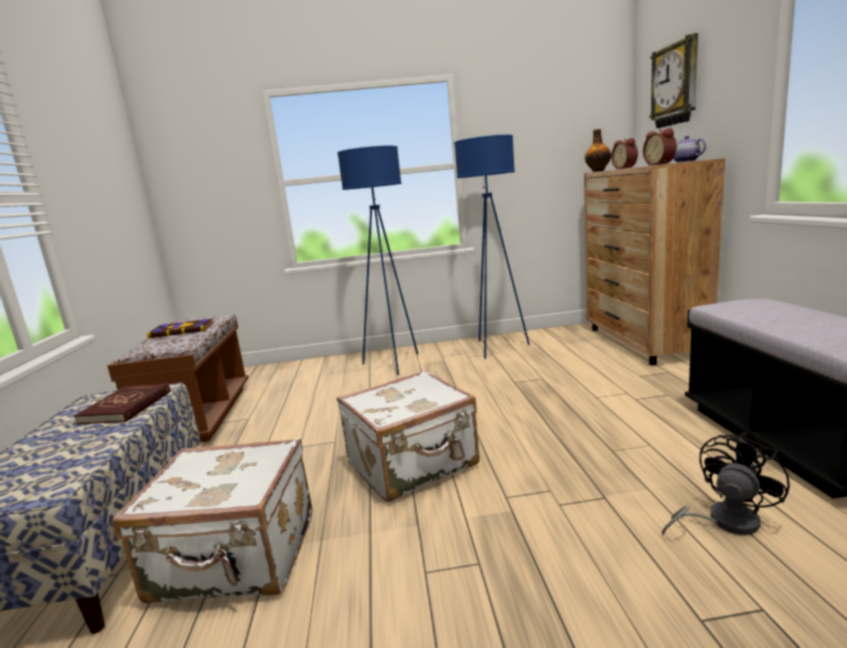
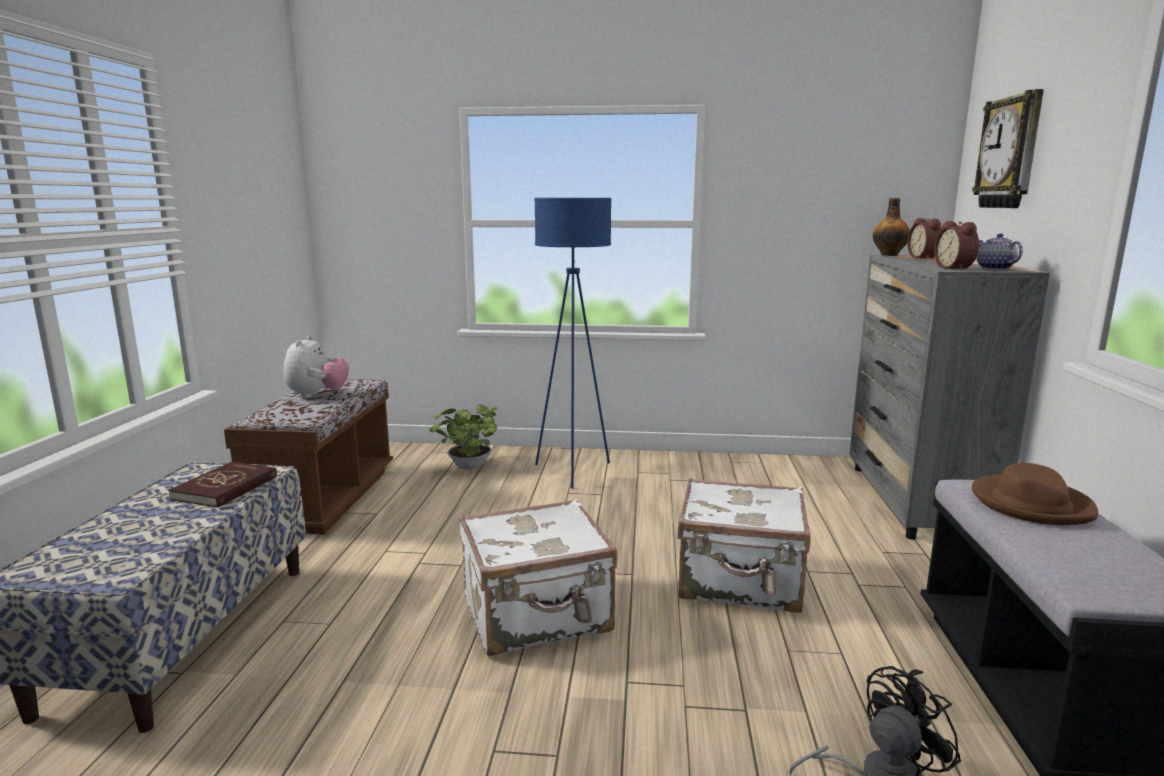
camera: 10 degrees right, 0 degrees up
white suitcase [112,438,312,604] -> white suitcase moved to [677,478,811,613]
book [147,318,213,338] -> plush toy [284,336,349,399]
blue floor lamp [454,135,530,359] -> none
brown dresser [584,158,725,365] -> grey dresser [850,255,1050,540]
none -> potted plant [429,404,497,470]
none -> brown hat [972,463,1098,525]

